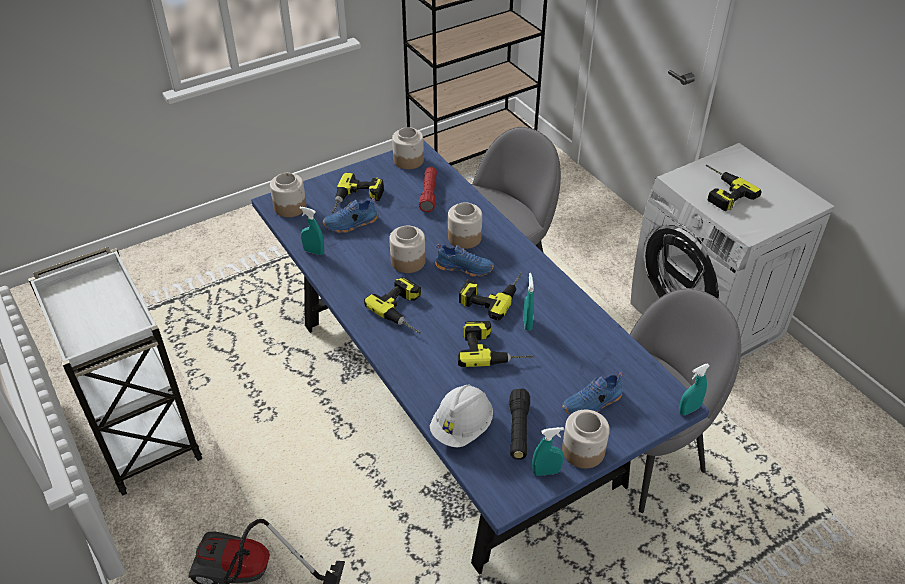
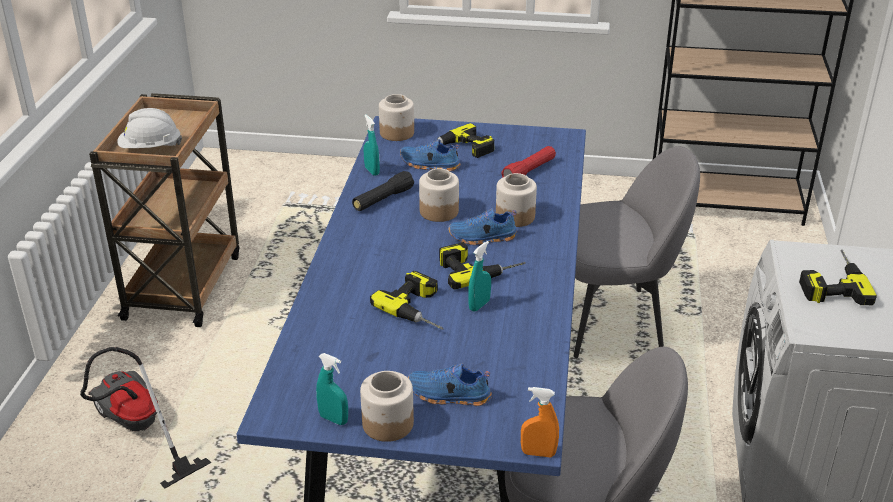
camera: 40 degrees right, 10 degrees down
white cart [28,247,202,496] -> brown cart [89,93,239,327]
power drill [364,277,421,333] -> none
jar [392,127,424,169] -> none
white hard hat [430,385,493,447] -> white hard hat moved to [117,108,182,148]
blue shoe [435,244,494,277] -> blue shoe turned 120 degrees clockwise [448,208,518,245]
black flashlight [509,388,530,460] -> black flashlight moved to [352,171,414,211]
turquoise spray bottle [679,364,709,415] -> orange spray bottle [521,387,559,458]

